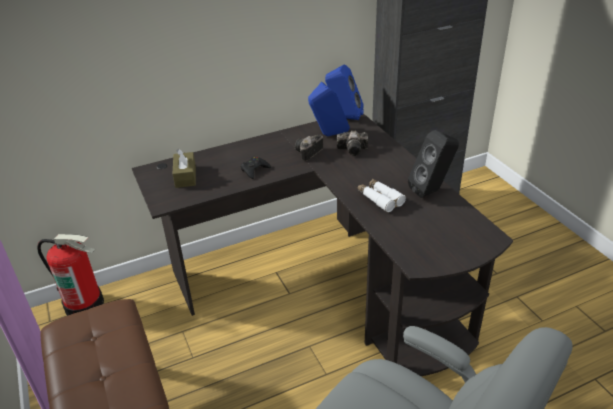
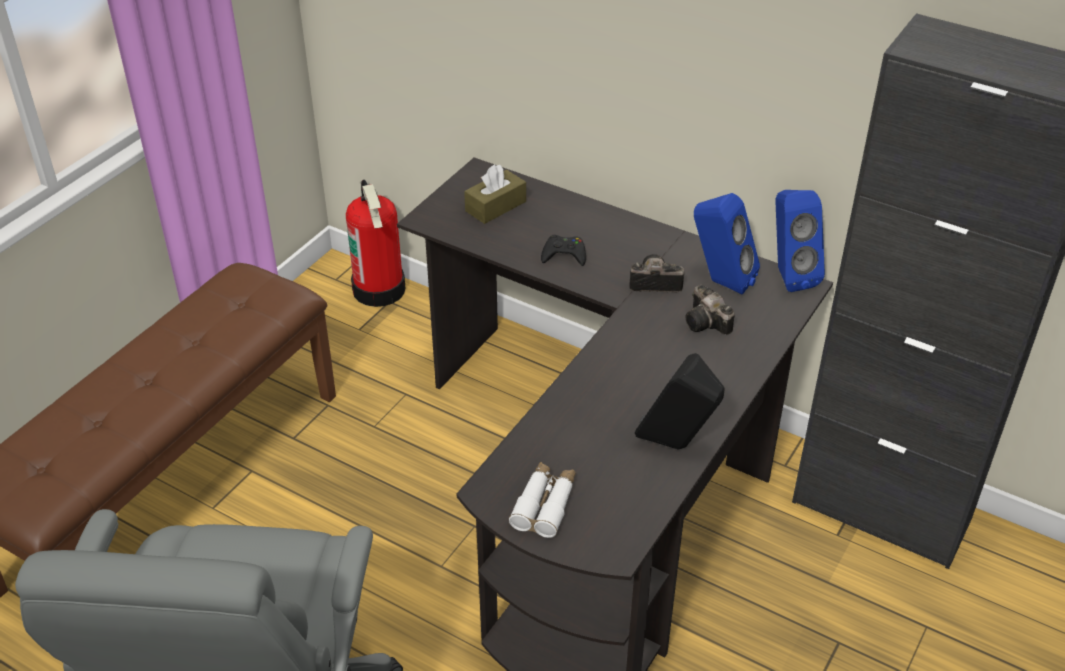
camera: 55 degrees right, 5 degrees up
white binoculars [357,179,406,212] -> white binoculars moved to [509,462,576,538]

